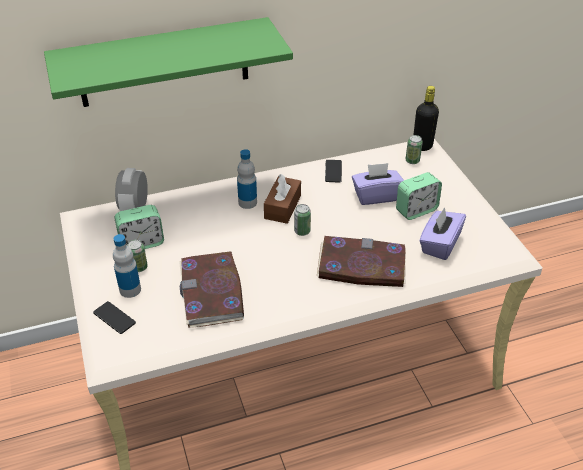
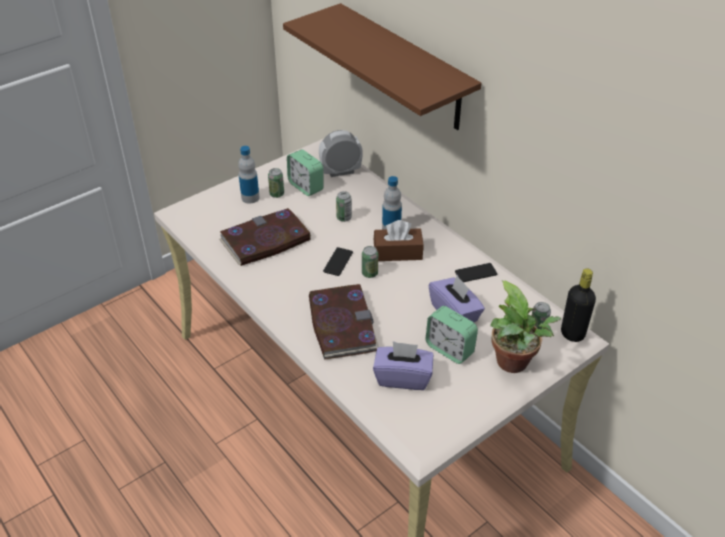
camera: 70 degrees right, 0 degrees up
green shelf [44,17,293,107] -> brown shelf [283,3,481,130]
phone [93,301,136,334] -> phone moved to [323,247,353,276]
none -> can [336,191,352,222]
none -> potted plant [490,280,561,373]

